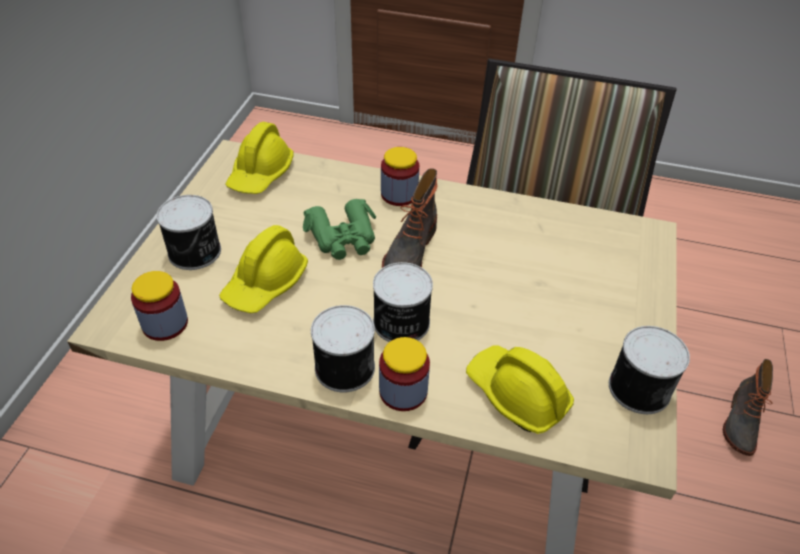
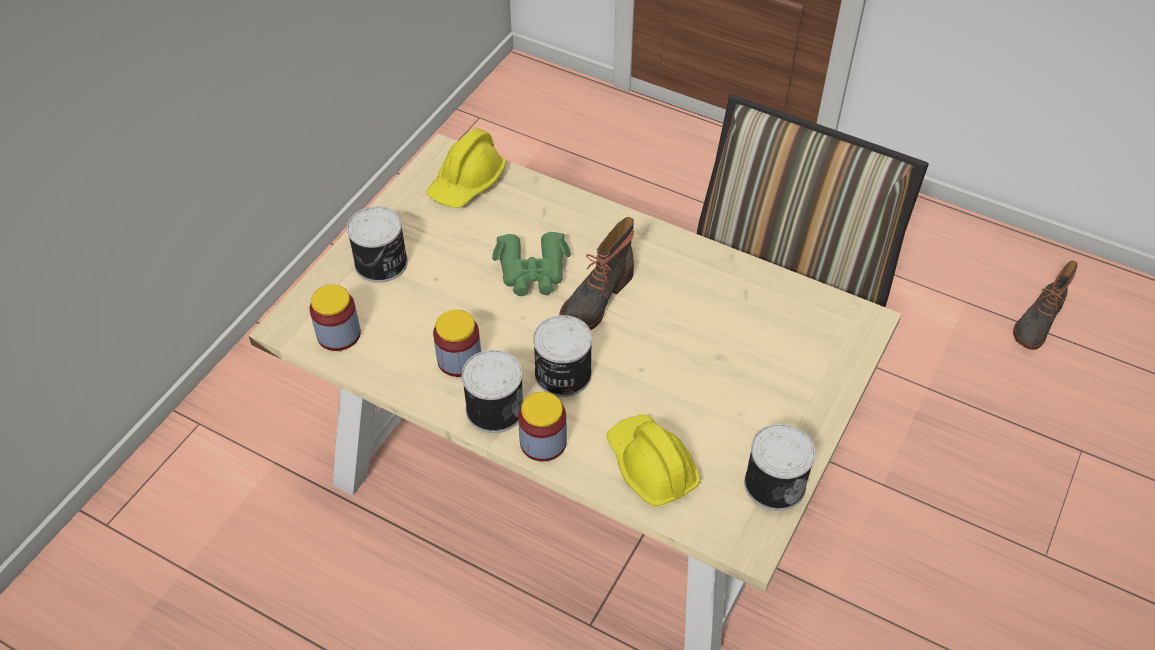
camera: 15 degrees right, 5 degrees up
yellow hard hat [219,225,308,313] -> none
jar [381,147,419,206] -> jar moved to [433,310,481,377]
boot [723,359,773,456] -> boot moved to [1013,261,1078,350]

